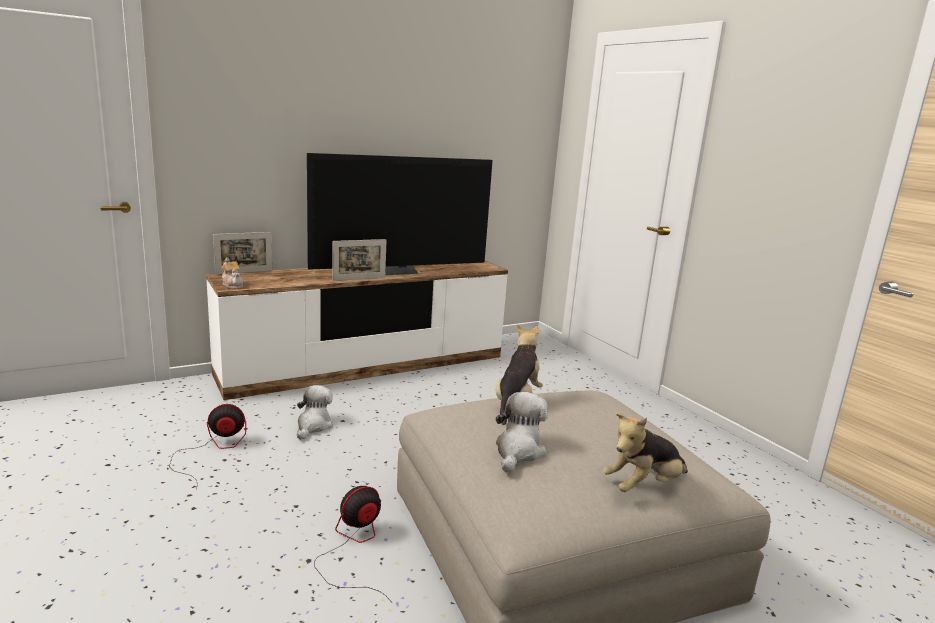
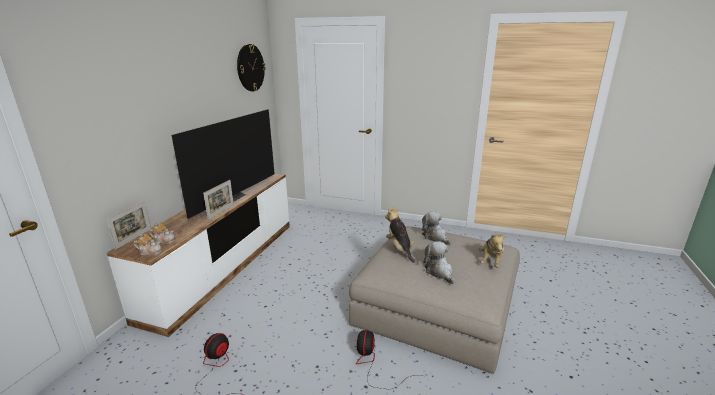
camera: 40 degrees left, 5 degrees up
plush toy [297,385,333,440] -> plush toy moved to [422,211,451,245]
none -> teapot [149,223,175,244]
none -> wall clock [237,44,266,91]

